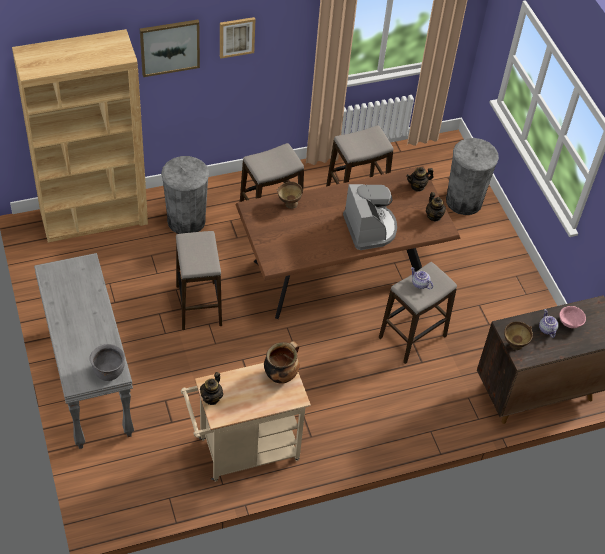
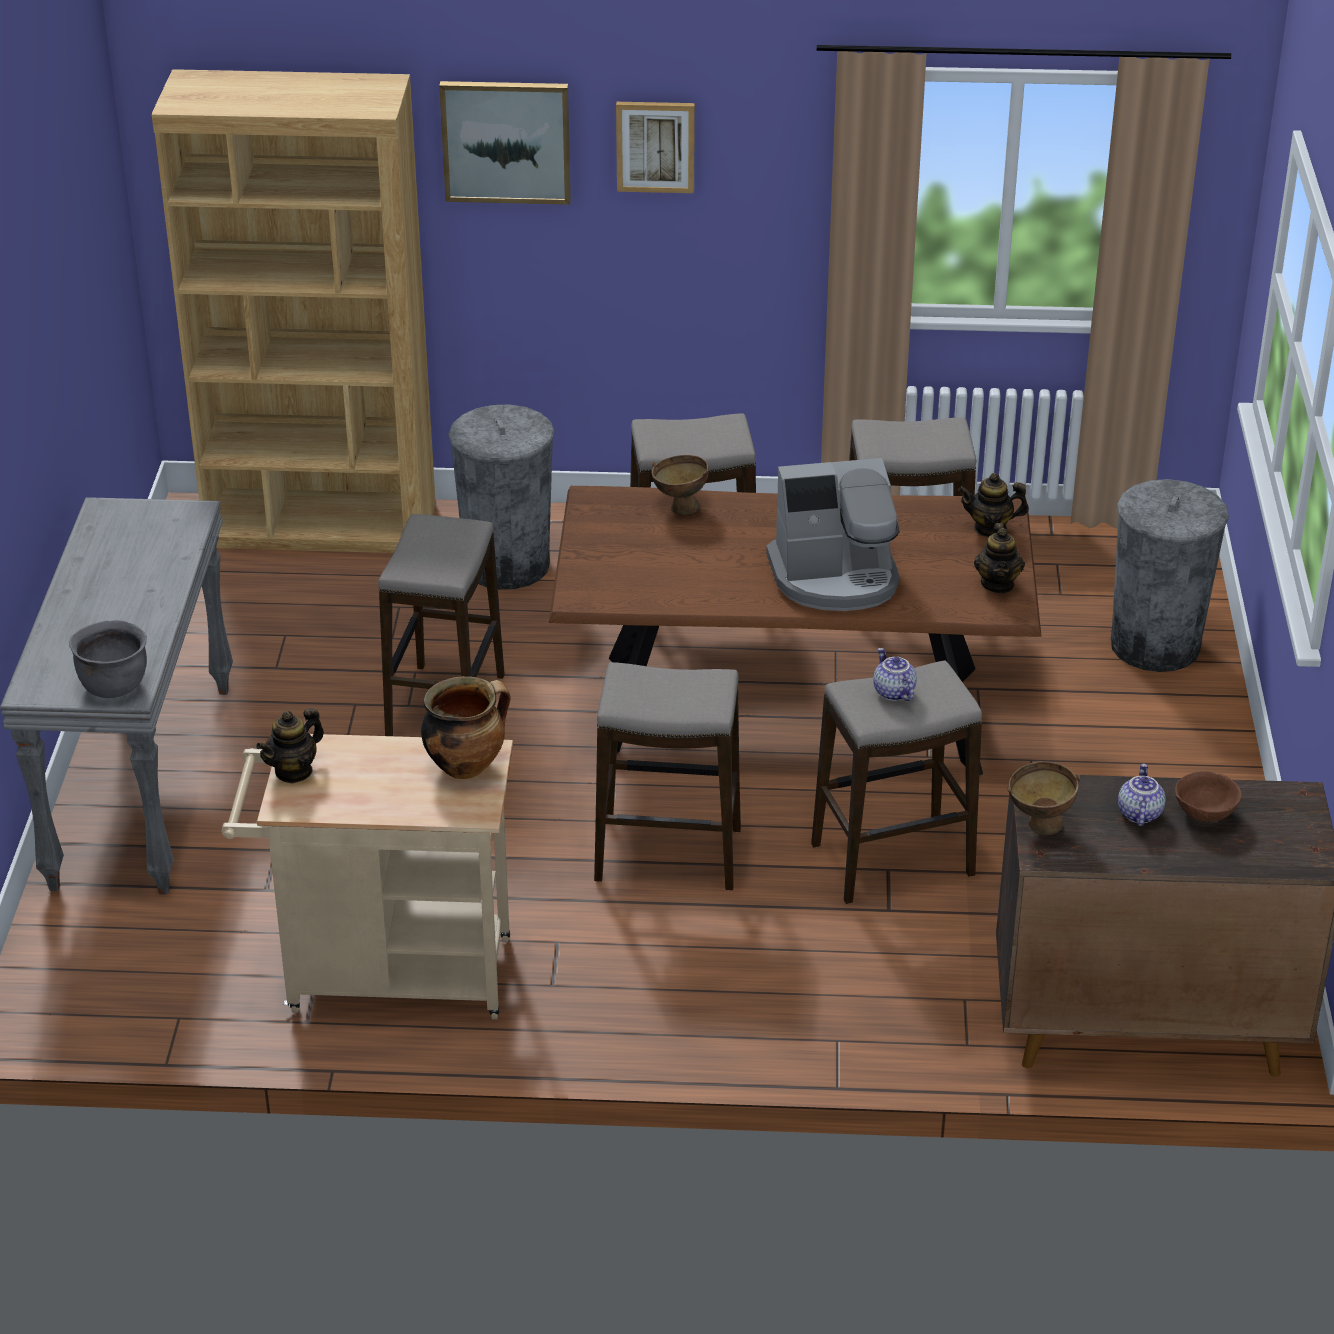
camera: 25 degrees right, 15 degrees down
coffee machine [343,184,397,250] -> coffee machine turned 75 degrees clockwise [766,458,900,611]
pink bowl [559,306,586,328] -> brown bowl [1175,771,1242,822]
none -> stool [594,662,741,890]

